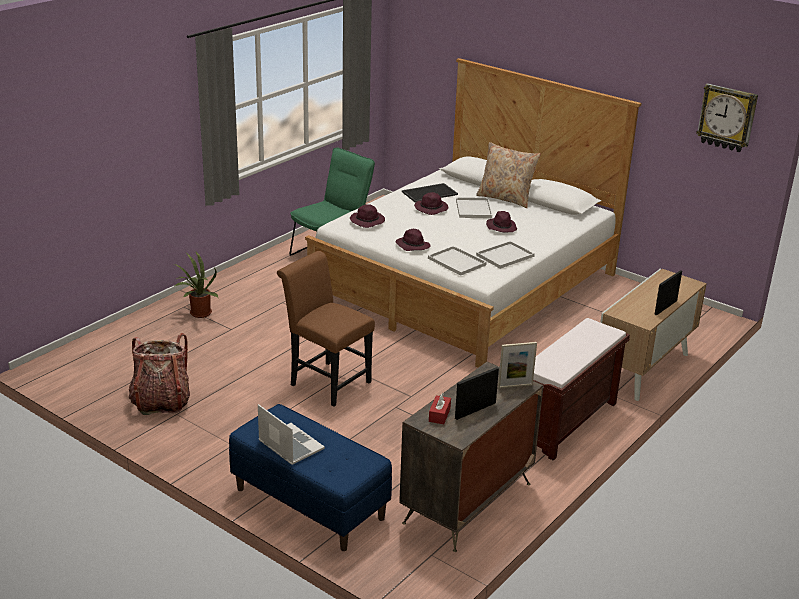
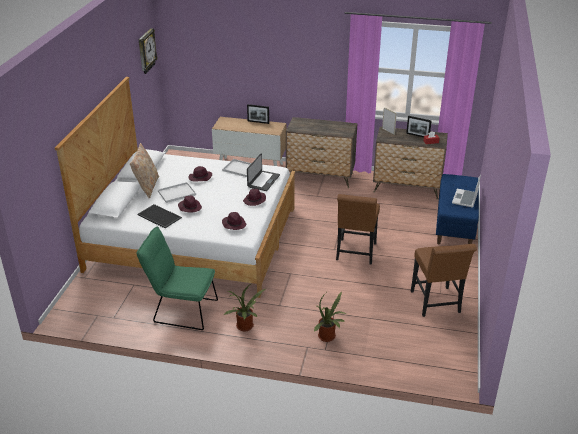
camera: 115 degrees left, 5 degrees up
backpack [129,333,190,415] -> brown chair [411,244,477,317]
white tray [428,246,487,276] -> laptop [247,153,280,191]
brown bench [533,318,630,461] -> dresser [286,117,357,188]
none -> potted plant [224,283,267,331]

